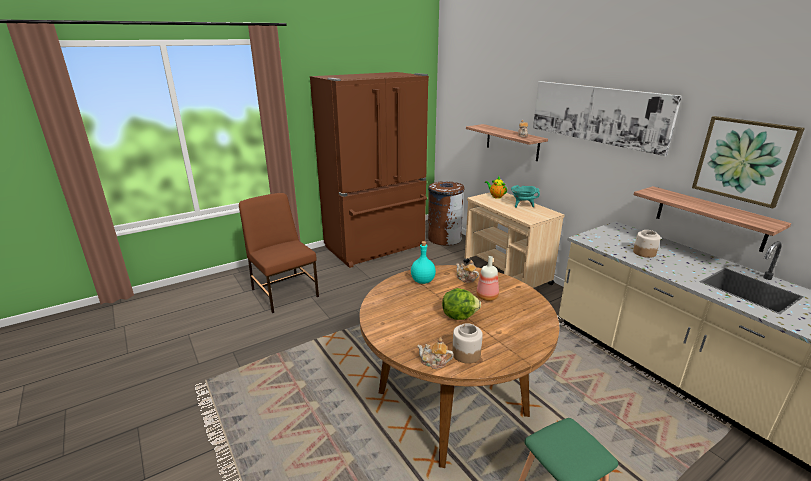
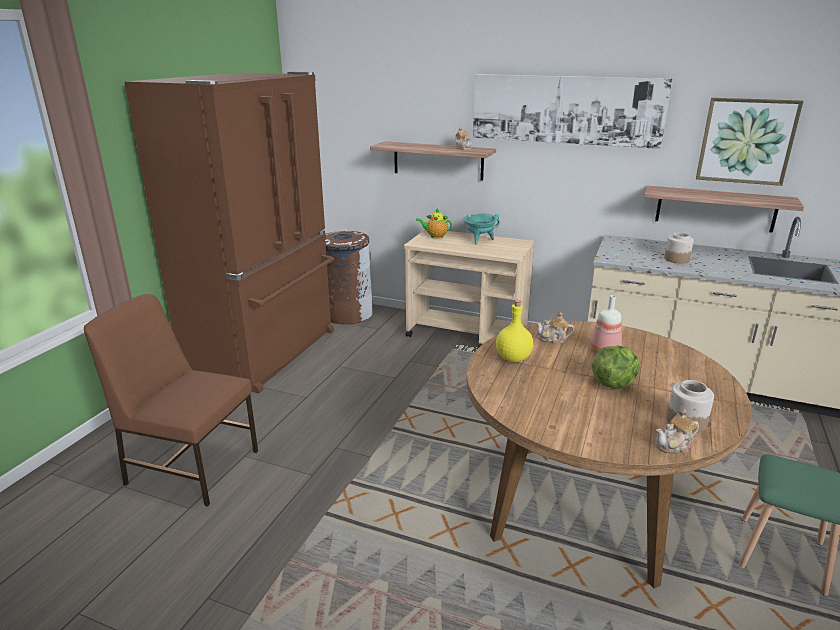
camera: 35 degrees left, 0 degrees up
turquoise bottle [411,241,436,284] -> yellow bottle [496,300,533,362]

